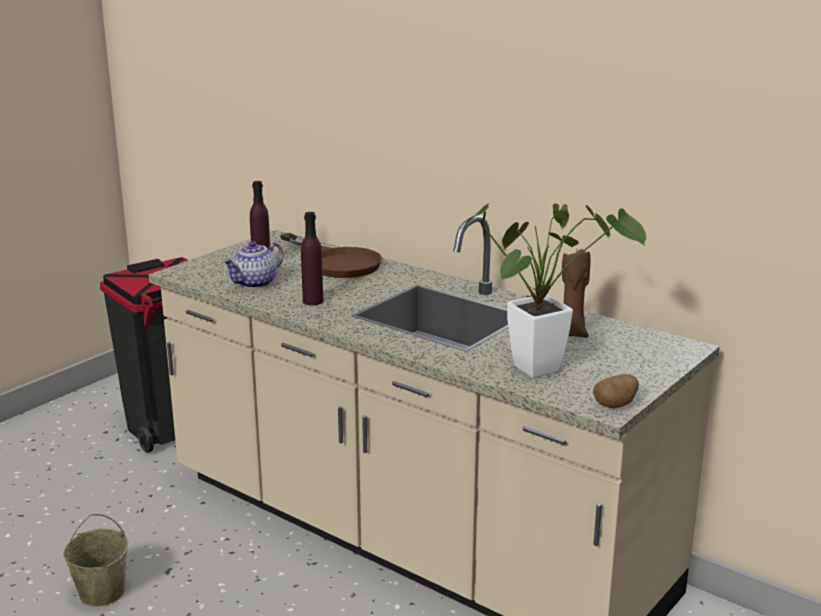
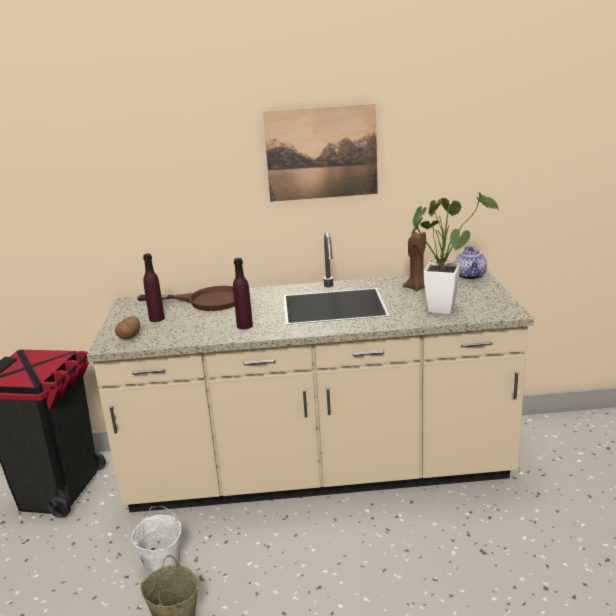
camera: 40 degrees left, 0 degrees up
teapot [223,241,283,289] -> teapot moved to [455,246,487,280]
potato [593,374,639,408] -> potato moved to [115,316,140,339]
none -> white bucket [132,506,181,575]
none -> picture [263,104,378,202]

